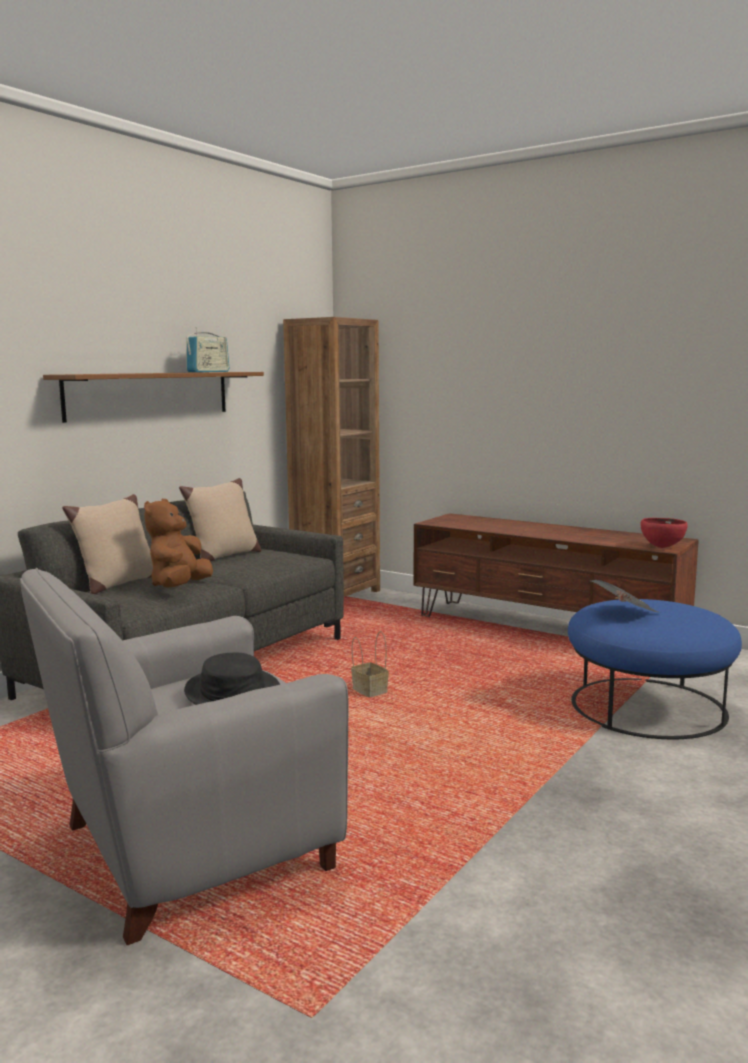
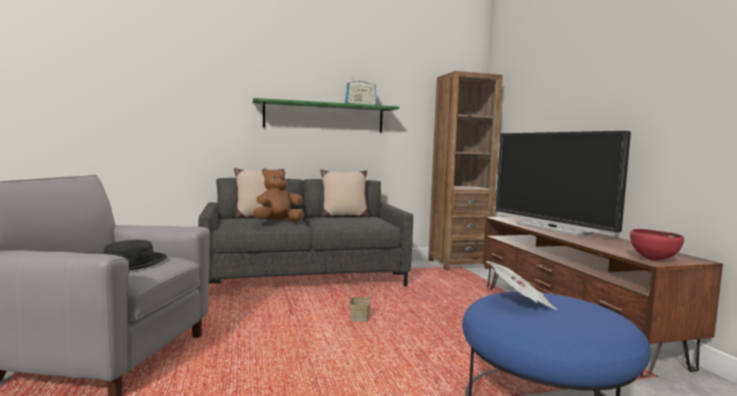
camera: 40 degrees right, 5 degrees down
brown shelf [43,372,264,423] -> green shelf [253,98,399,132]
none -> television [495,131,631,236]

